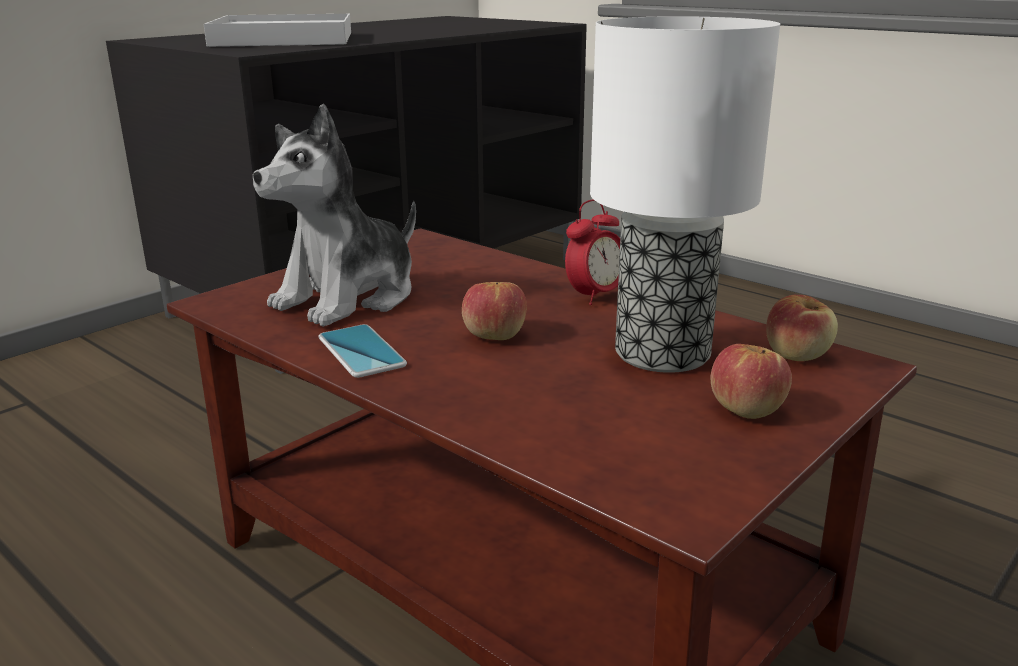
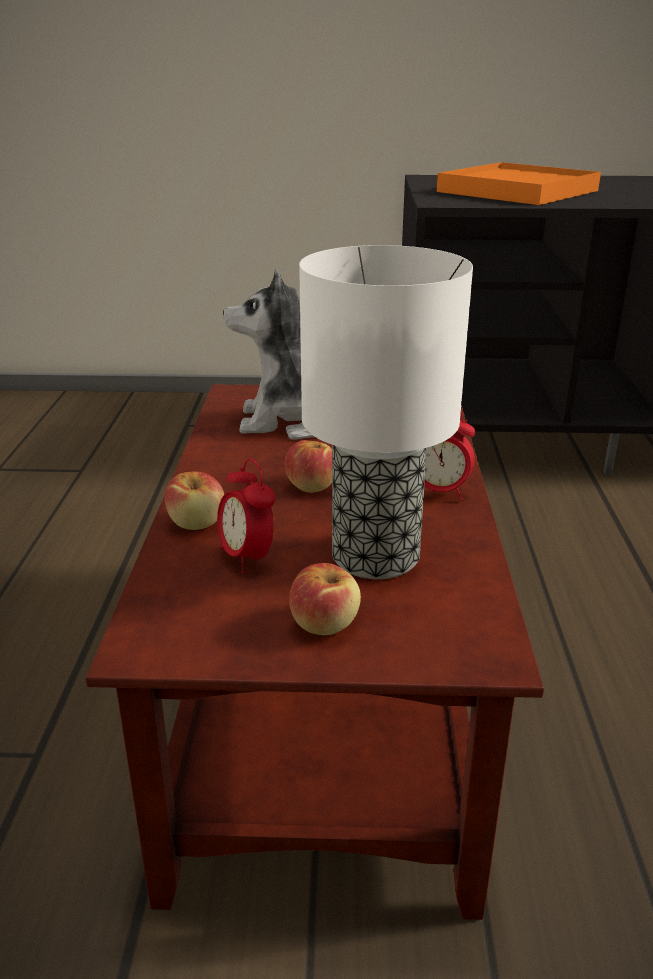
camera: 50 degrees right, 5 degrees up
white tray [204,14,351,47] -> orange tray [437,162,601,205]
phone [319,324,407,378] -> none
apple [766,295,838,361] -> apple moved to [165,472,224,530]
none -> alarm clock [217,459,275,573]

